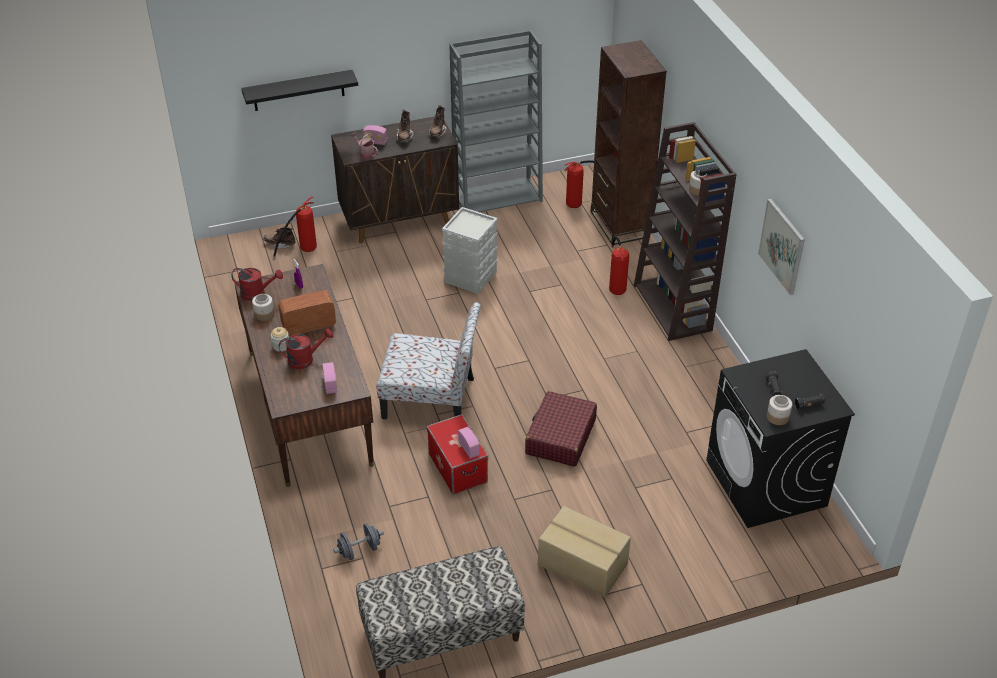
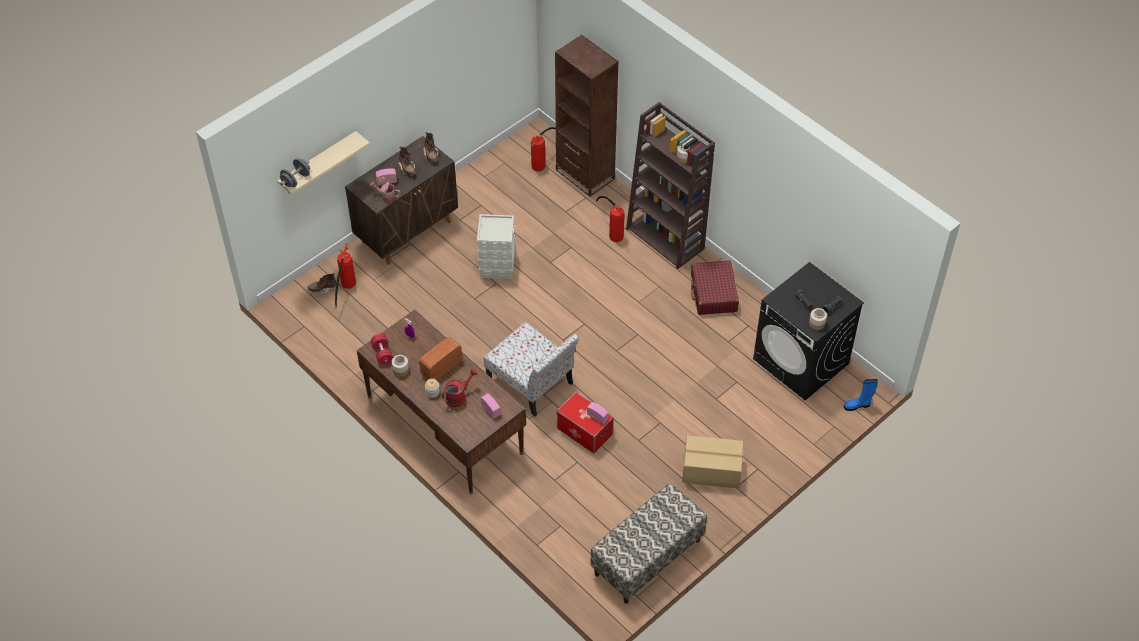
camera: 25 degrees left, 10 degrees up
red watering can [231,268,283,301] -> red dumbbell [371,334,393,365]
black shelf [241,70,358,111] -> beige shelf [278,131,370,195]
grey dumbbell [333,523,384,560] -> grey dumbbell moved to [280,158,310,187]
chair [376,302,481,420] -> chair turned 60 degrees clockwise [484,322,579,417]
grey bookcase [449,30,543,212] -> none
red suitcase [525,391,597,467] -> red suitcase moved to [691,260,739,315]
picture [758,199,805,295] -> none
none -> blue boot [844,379,878,411]

